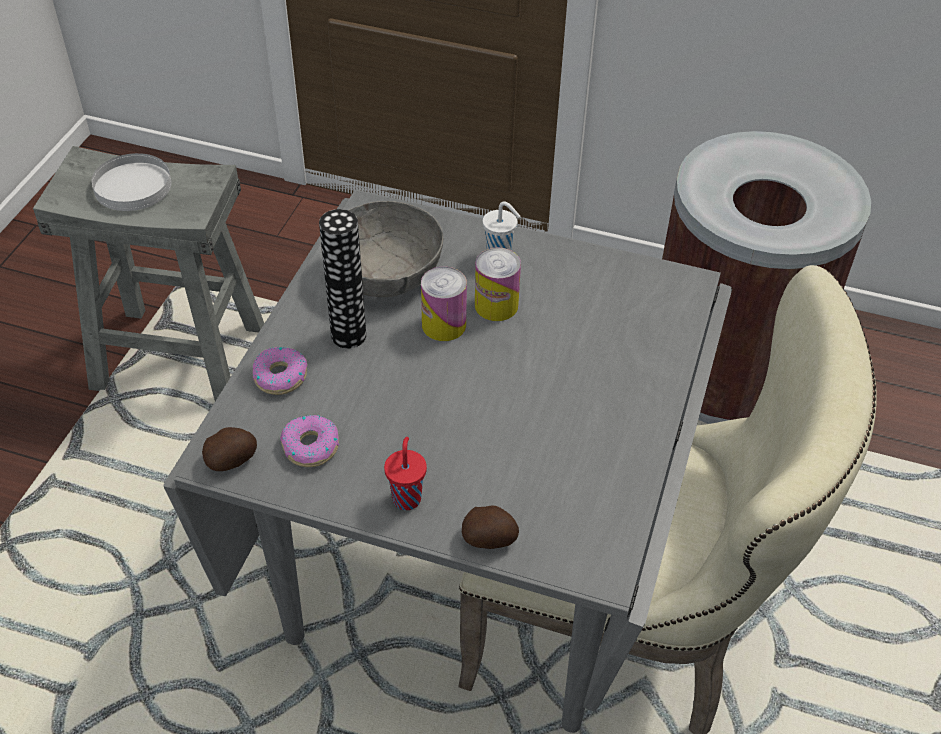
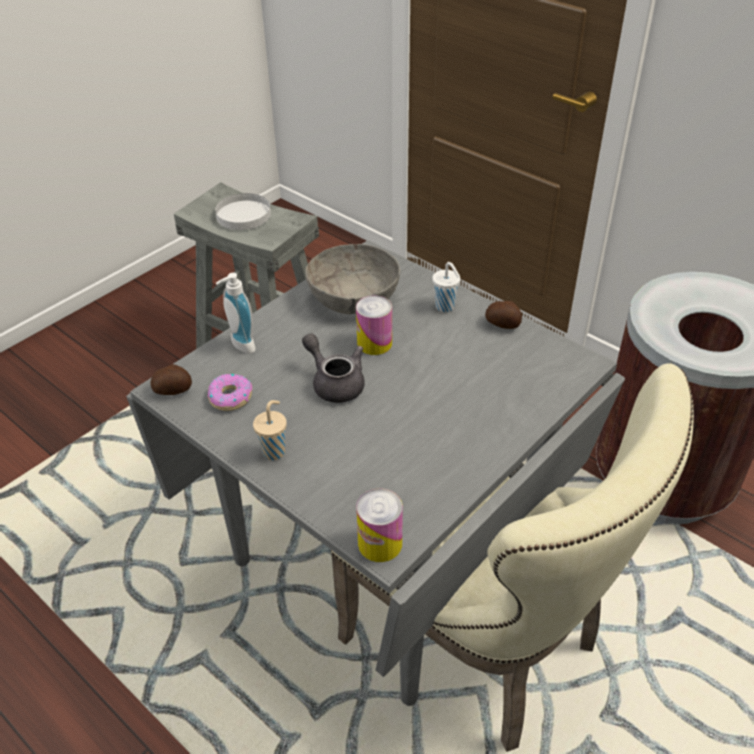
camera: 25 degrees right, 5 degrees down
donut [253,347,308,395] -> soap dispenser [216,273,256,354]
vase [319,209,366,349] -> none
red cup [384,437,427,510] -> beige cup [253,400,287,460]
potato [462,505,519,549] -> potato moved to [485,301,522,329]
can [475,248,521,321] -> can moved to [356,489,403,562]
none -> grey teapot [302,333,365,403]

